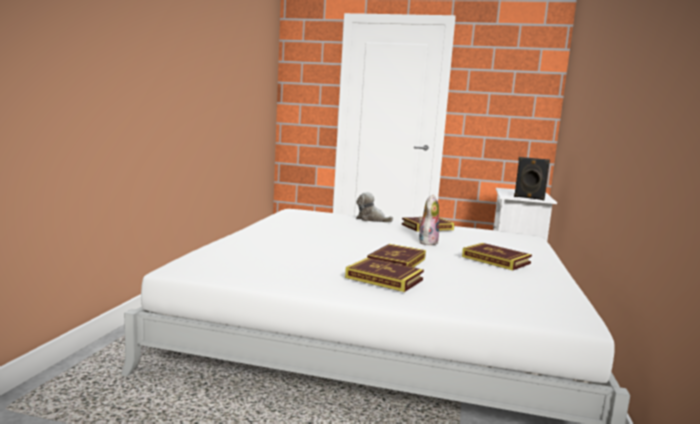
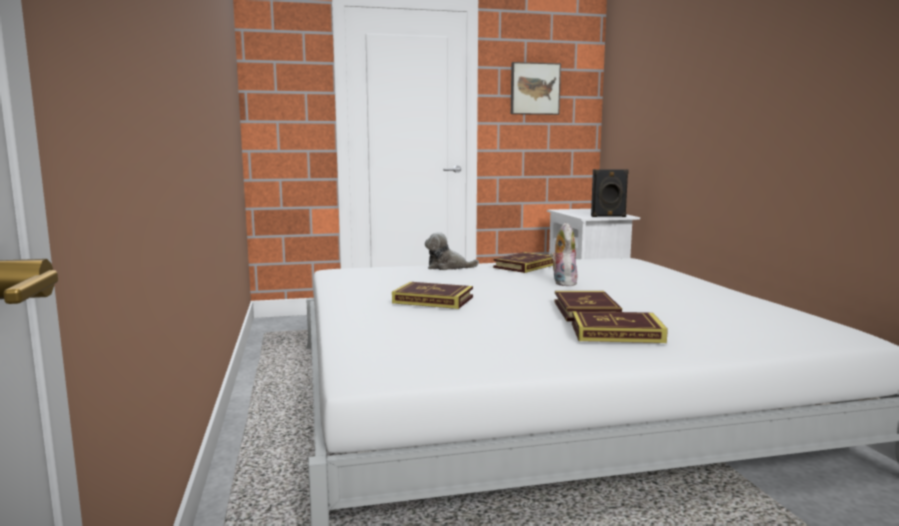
camera: 25 degrees left, 0 degrees up
book [462,243,532,270] -> book moved to [392,282,473,309]
none -> picture [511,62,561,115]

